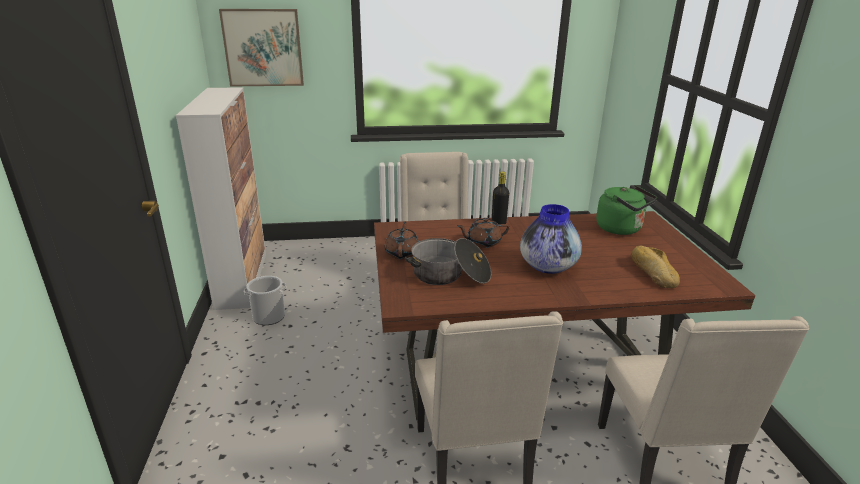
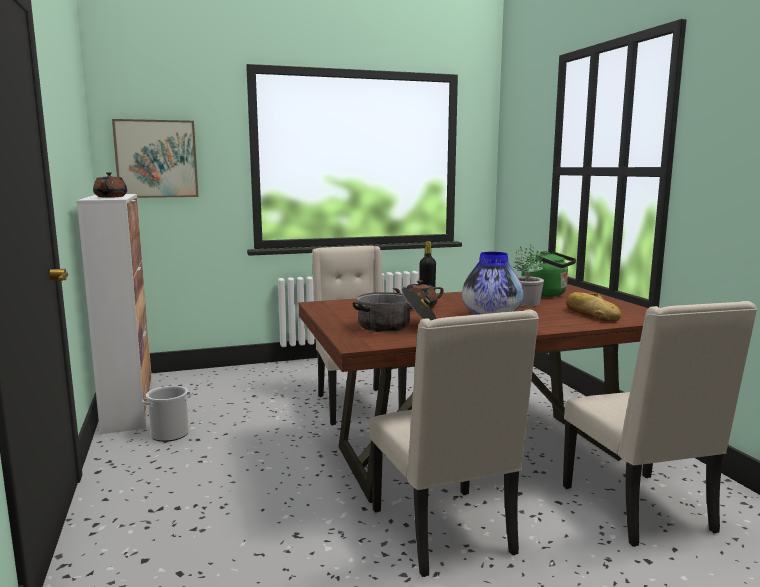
camera: 10 degrees left, 15 degrees down
brown teapot [385,222,419,259] -> brown teapot moved to [93,172,127,198]
none -> potted plant [513,244,544,307]

